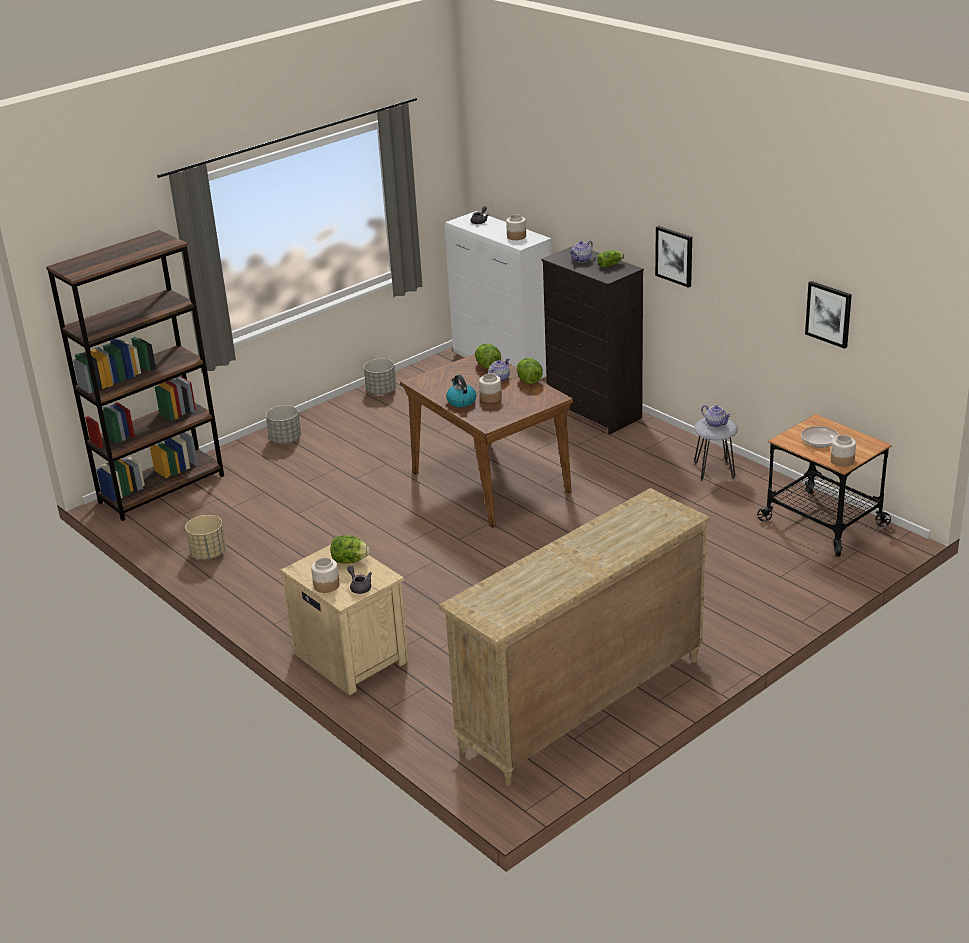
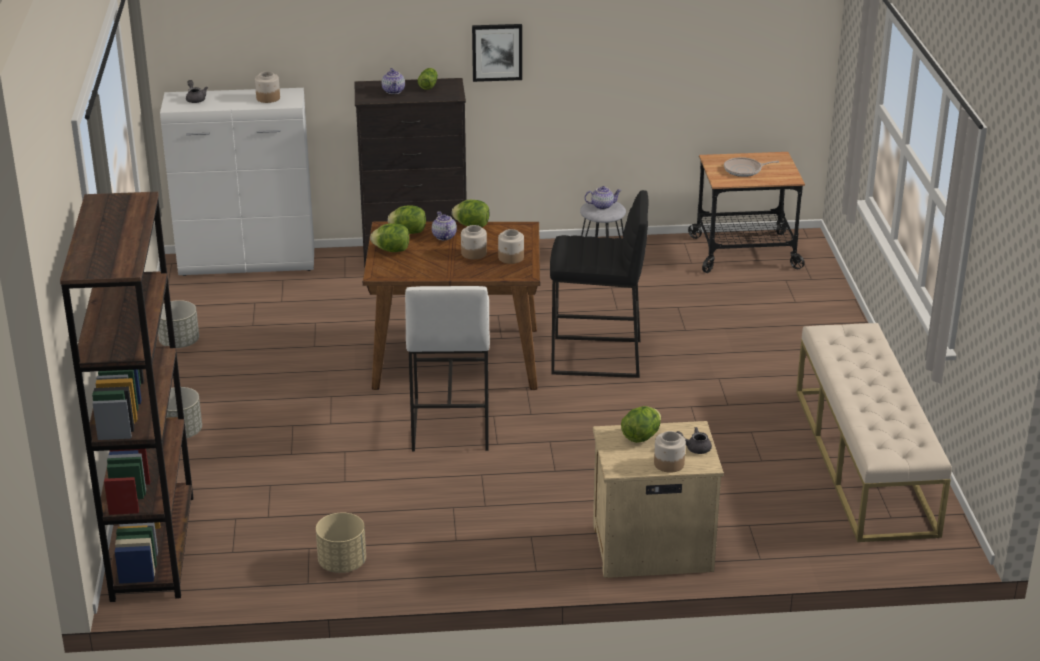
camera: 55 degrees left, 0 degrees up
beige dresser [439,488,710,786] -> beige bench [796,323,952,542]
kettle [446,375,476,407] -> none
picture [805,281,852,349] -> none
jar [830,435,856,467] -> jar moved to [498,229,524,264]
none -> lettuce [370,224,409,252]
none -> white stool [405,286,490,452]
none -> black stool [550,190,649,378]

